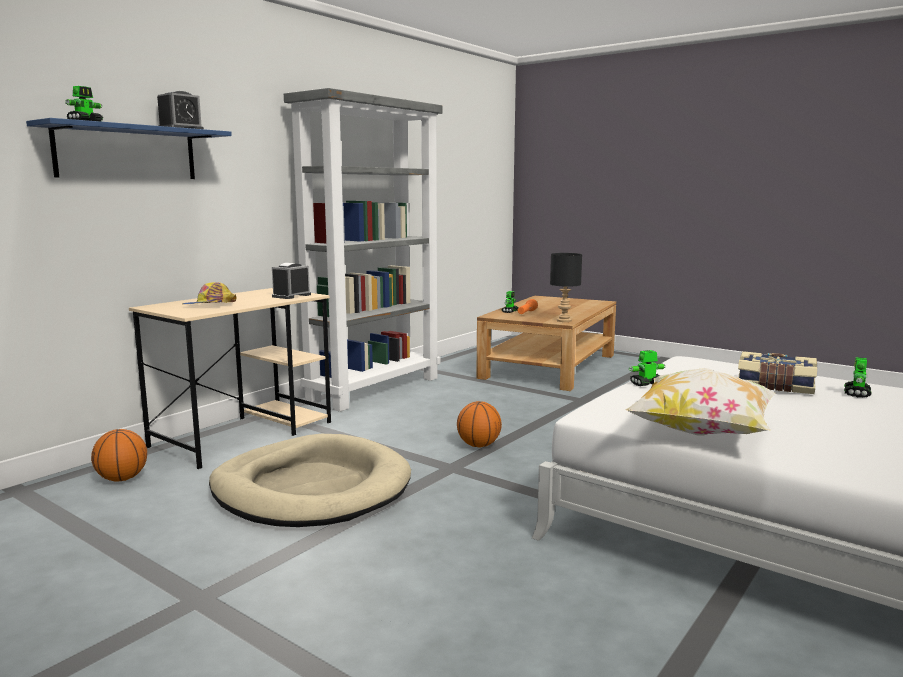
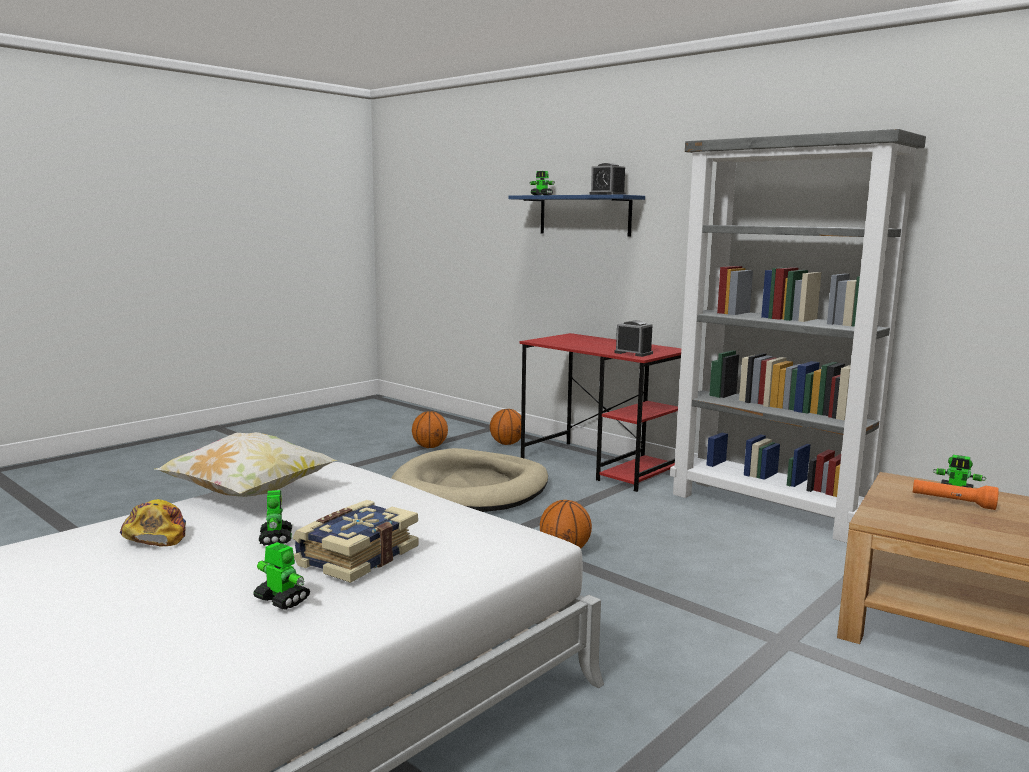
camera: 95 degrees right, 0 degrees up
beige desk [129,288,331,469] -> red desk [520,333,681,492]
cap [182,282,237,304] -> cap moved to [120,499,186,546]
black table lamp [550,253,582,322] -> none
toy robot [629,350,665,386] -> toy robot moved to [259,490,292,546]
none -> basketball [412,411,448,448]

